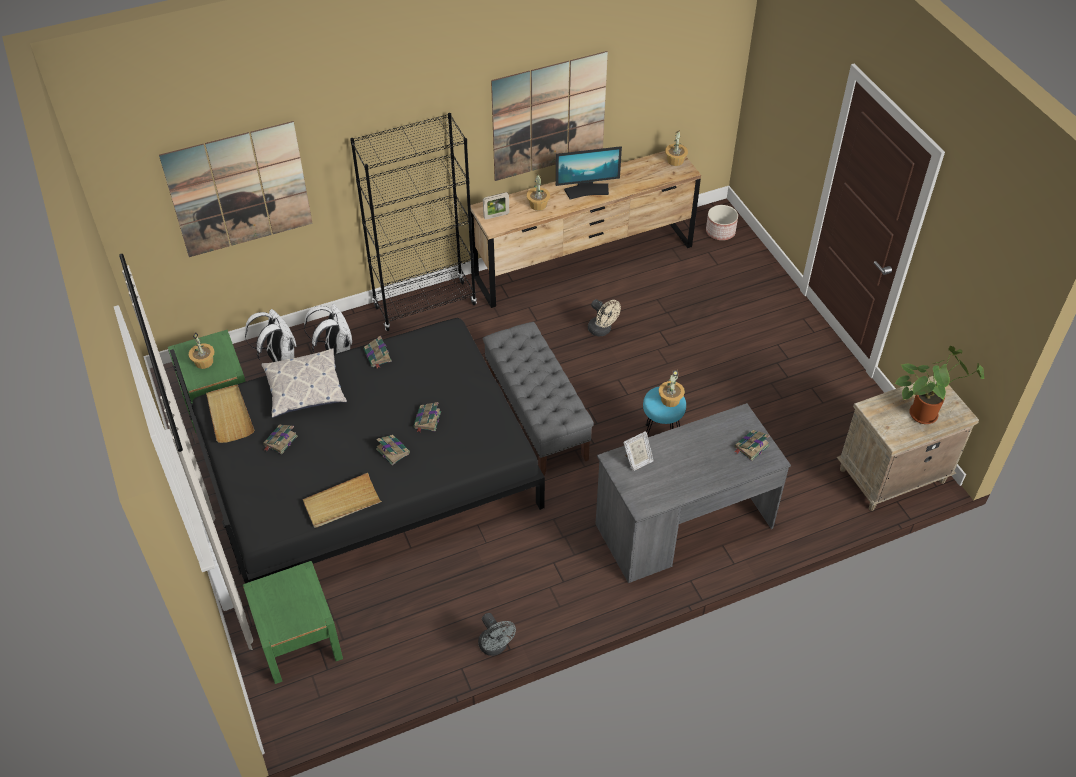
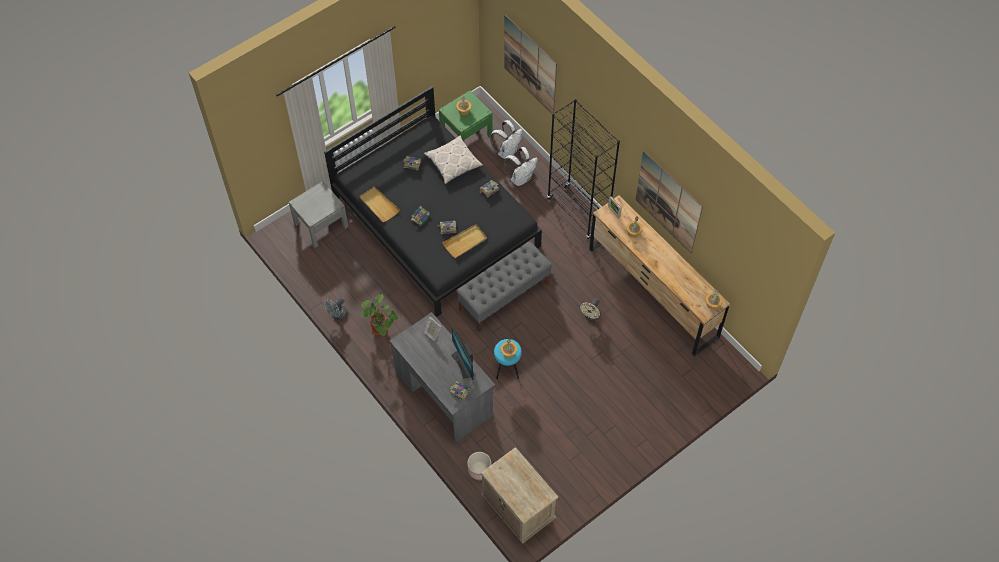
camera: 75 degrees right, 10 degrees up
beige tray [206,384,254,443] -> beige tray moved to [442,224,487,258]
green nightstand [243,561,343,684] -> grey nightstand [289,181,348,248]
monitor [556,146,622,199] -> monitor moved to [451,327,474,380]
planter [706,205,738,240] -> planter moved to [467,452,491,480]
potted plant [894,346,984,424] -> potted plant moved to [361,294,398,336]

